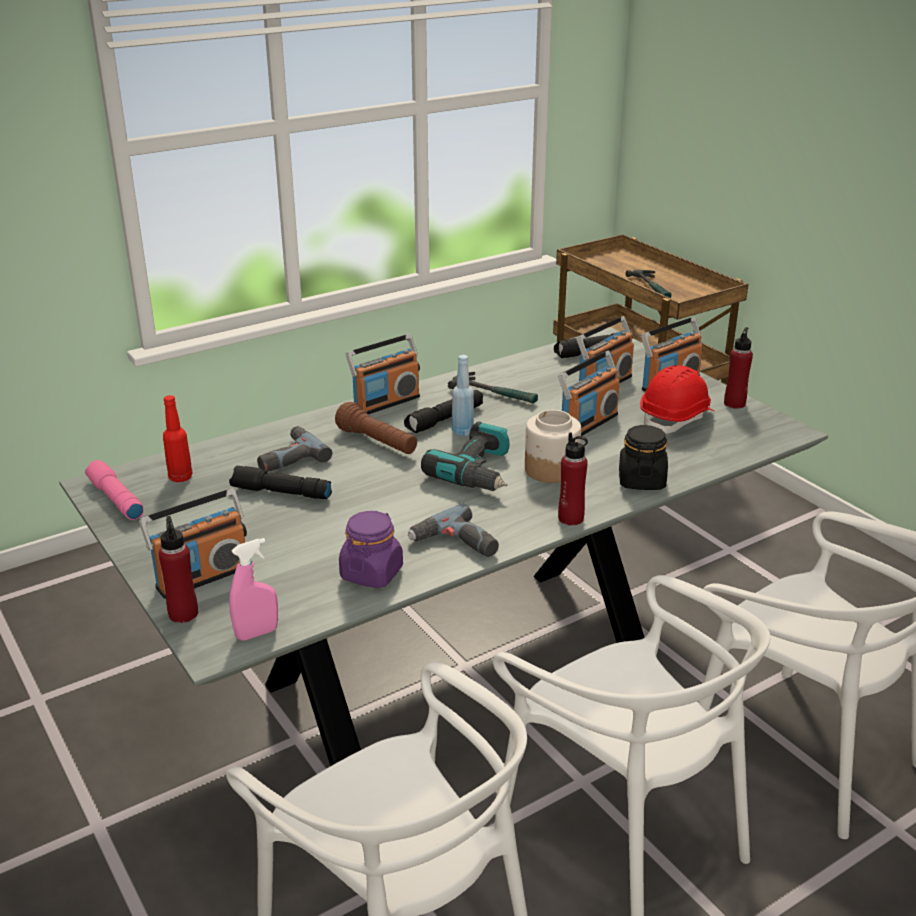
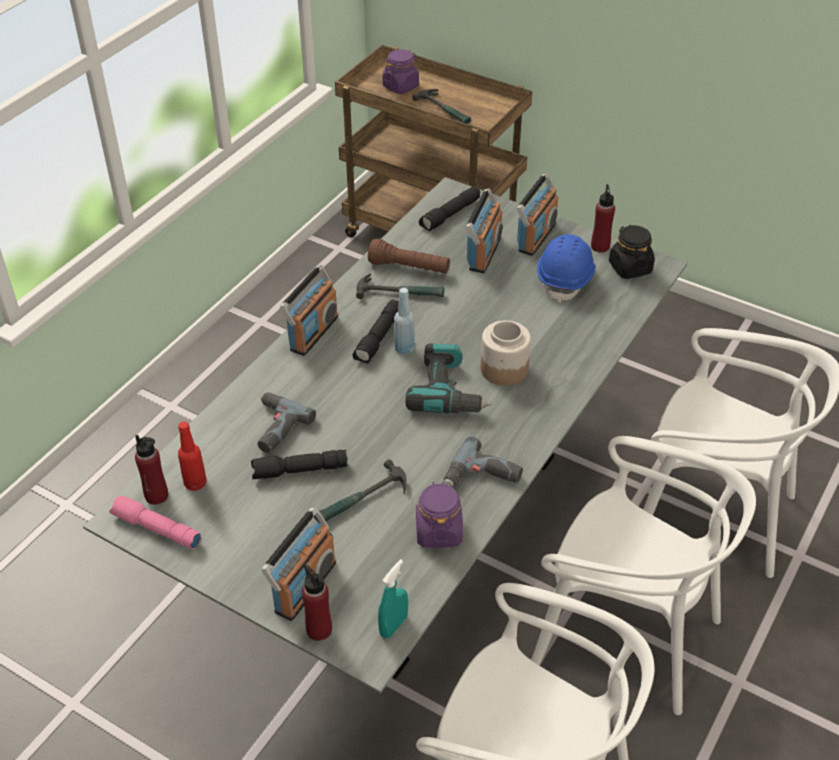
camera: 25 degrees left, 15 degrees up
pink spray bottle [229,538,278,641] -> turquoise spray bottle [378,559,408,638]
brown flashlight [335,402,417,454] -> brown flashlight moved to [368,238,450,274]
radio [558,351,620,436] -> none
red bottle [558,432,588,525] -> red bottle moved to [135,435,168,505]
black jar [619,425,668,490] -> black jar moved to [609,225,655,279]
red hard hat [640,365,714,434] -> blue hard hat [537,234,596,303]
none -> hammer [314,459,407,523]
none -> purple jar [382,49,419,94]

